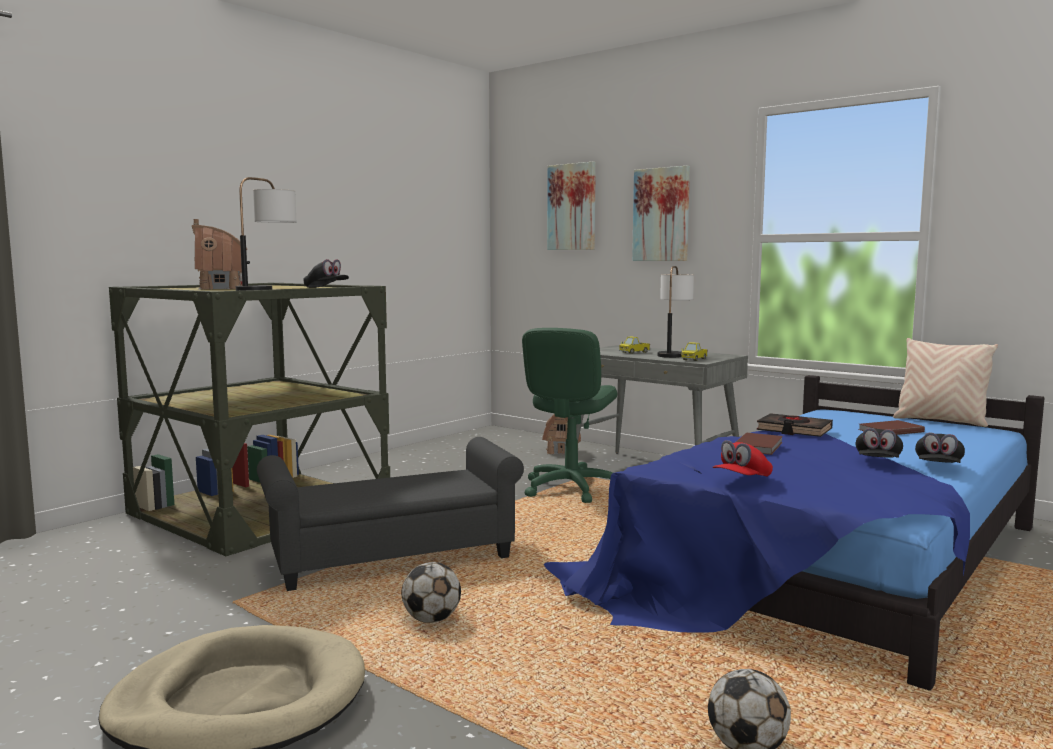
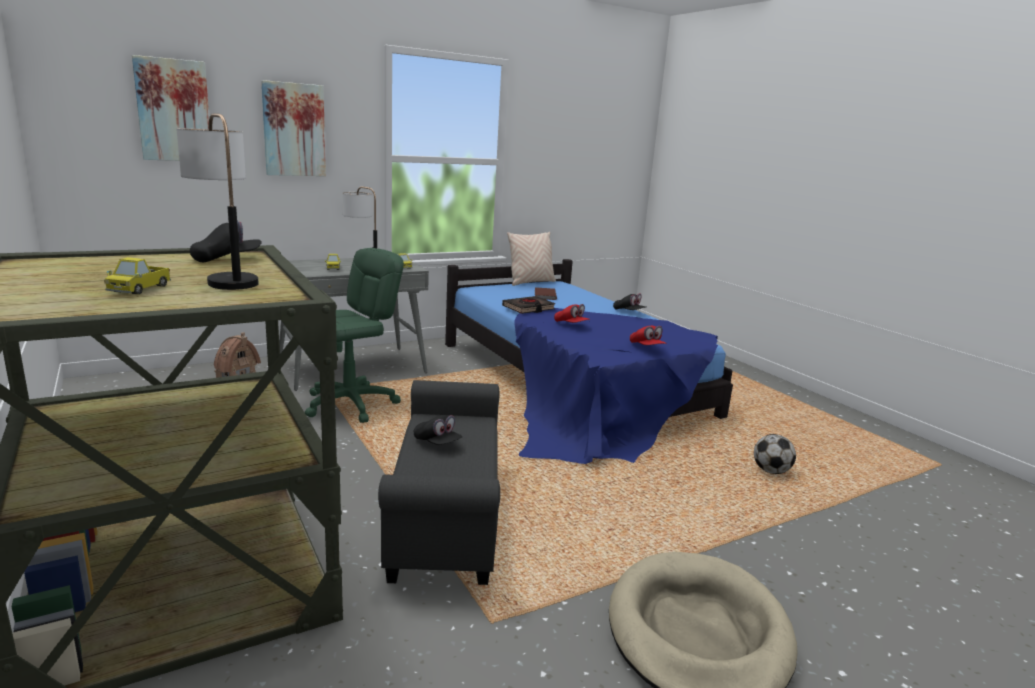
camera: 70 degrees left, 10 degrees up
toy house [192,219,248,290] -> toy truck [104,257,171,295]
football [402,562,461,623] -> none
green office chair [522,328,617,503] -> green office chair turned 90 degrees counterclockwise [305,248,404,423]
brown book [736,433,783,455] -> red cap [554,304,590,323]
black cap [856,428,903,458] -> black cap moved to [414,415,462,445]

